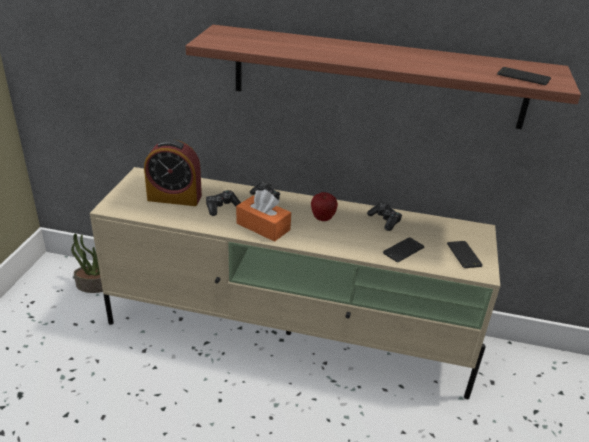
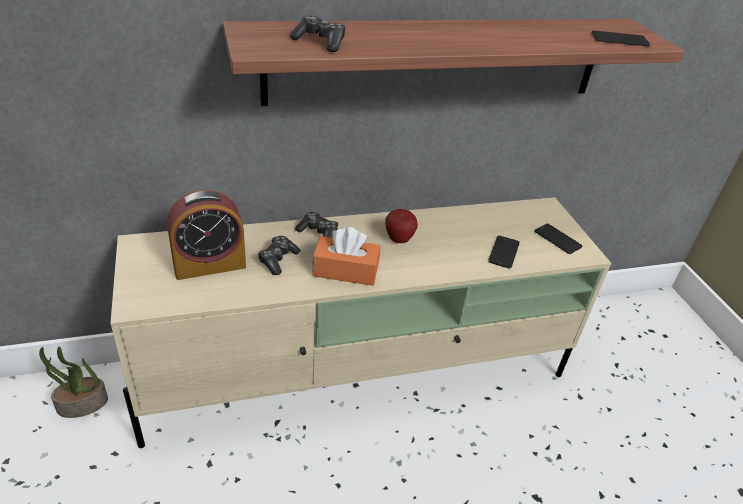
camera: 30 degrees left, 5 degrees up
game controller [367,202,402,231] -> game controller moved to [290,15,346,52]

